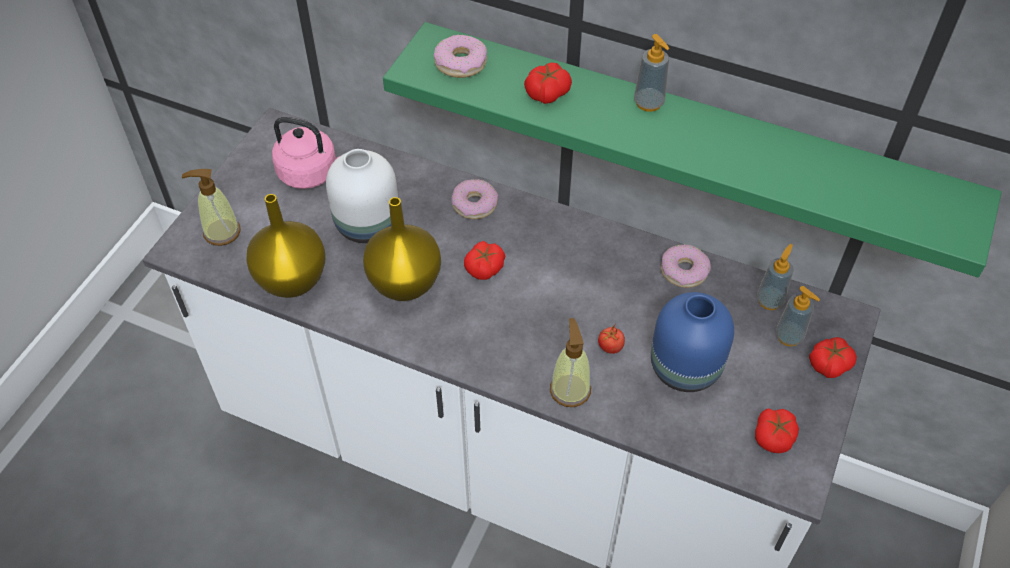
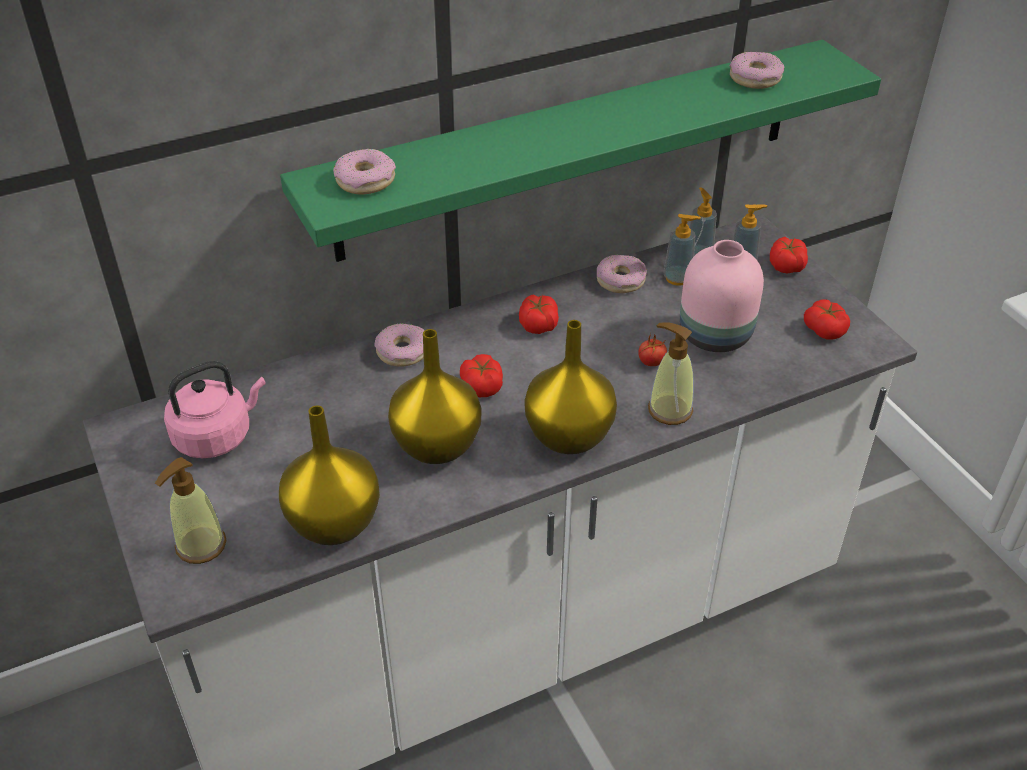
camera: 50 degrees left, 10 degrees down
white vase [326,149,398,243] -> none
tomato [524,63,572,104] -> tomato moved to [519,295,559,334]
soap dispenser [634,34,669,112] -> soap dispenser moved to [663,214,701,286]
blue vase [651,292,734,392] -> pink vase [680,240,764,352]
none -> yellow vase [524,320,617,454]
none -> donut [730,52,784,89]

